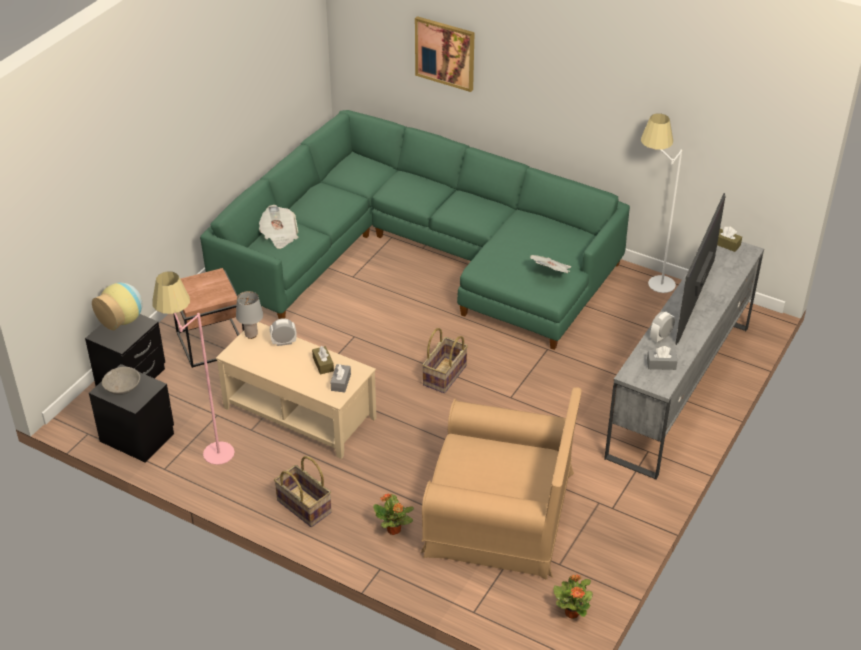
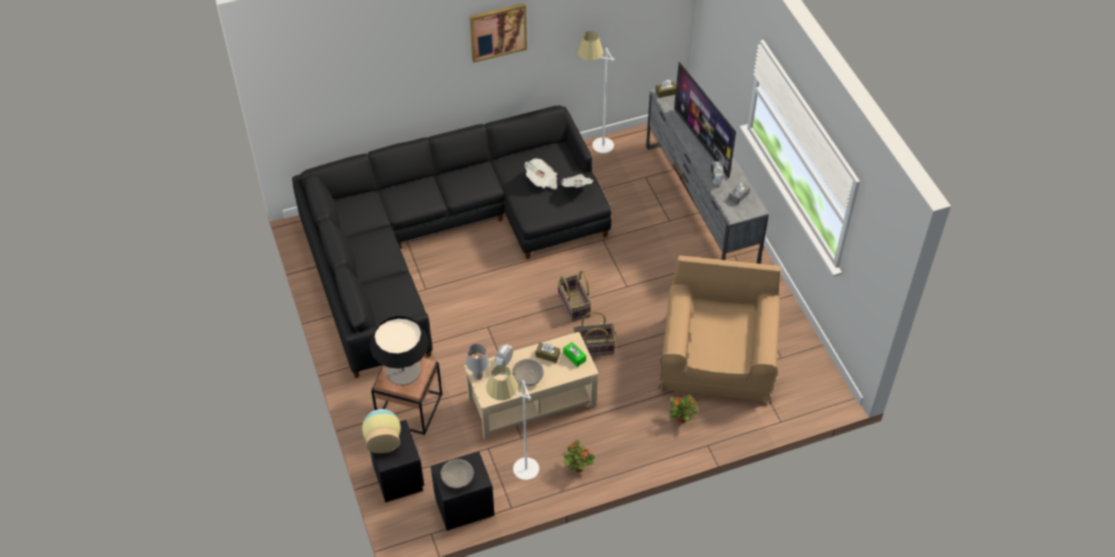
camera: 50 degrees left, 10 degrees up
pink floor lamp [152,271,235,465] -> white floor lamp [486,365,539,480]
green sofa [200,110,630,350] -> black sofa [292,105,612,378]
newspaper [259,205,298,249] -> newspaper moved to [525,159,557,189]
basket [274,456,332,527] -> basket moved to [573,311,616,356]
grey tissue box [330,364,351,392] -> green tissue box [563,342,586,367]
picture [415,16,475,92] -> picture moved to [469,3,527,63]
brown armchair [421,387,582,579] -> brown armchair turned 45 degrees counterclockwise [658,255,781,404]
potted plant [553,574,593,619] -> potted plant moved to [562,440,595,472]
none -> table lamp [370,316,429,385]
none -> grey bowl [512,359,544,386]

